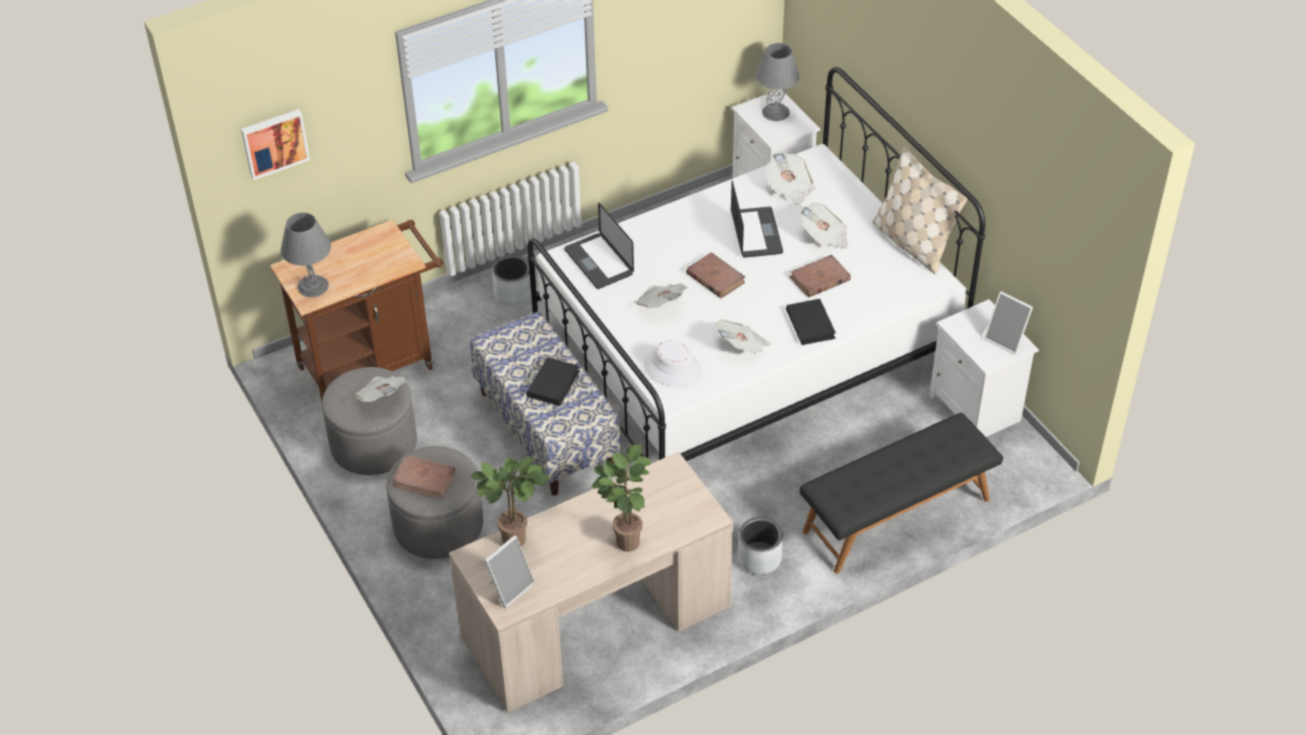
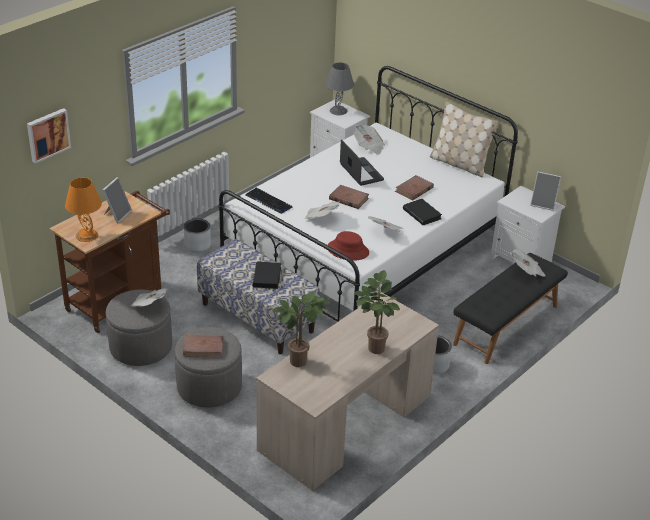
camera: 20 degrees left, 10 degrees down
grey table lamp [280,213,331,297] -> orange table lamp [65,178,102,242]
picture frame [484,535,535,608] -> picture frame moved to [102,177,132,223]
laptop [564,202,634,289] -> keyboard [245,187,292,214]
white hat [643,341,703,388] -> red hat [328,231,369,261]
newspaper [800,203,848,249] -> newspaper moved to [510,249,546,277]

